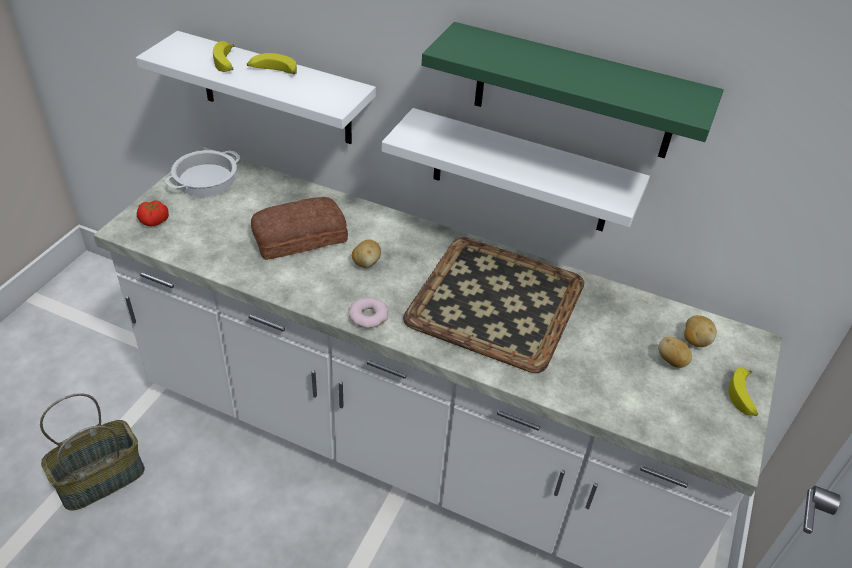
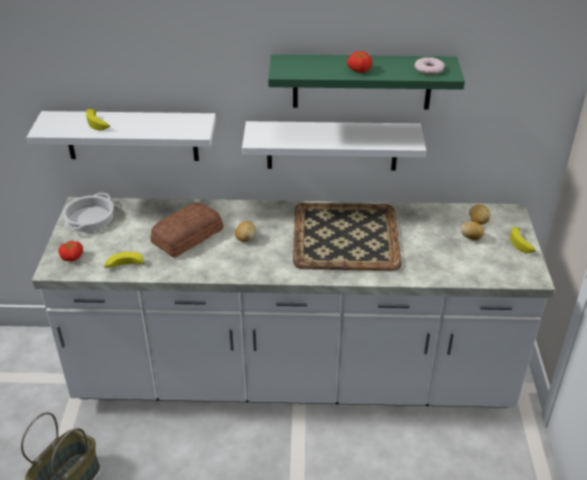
camera: 20 degrees left, 5 degrees down
banana [247,53,297,74] -> banana moved to [104,252,145,268]
donut [348,297,389,328] -> donut moved to [414,57,445,75]
none -> tomato [347,51,372,73]

